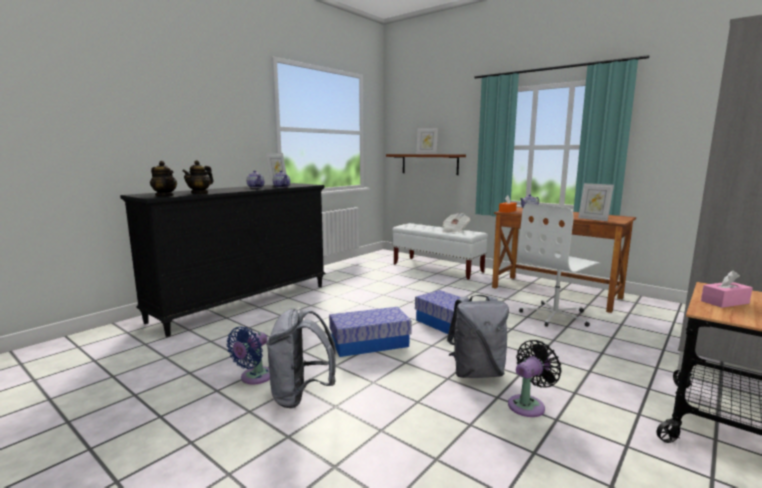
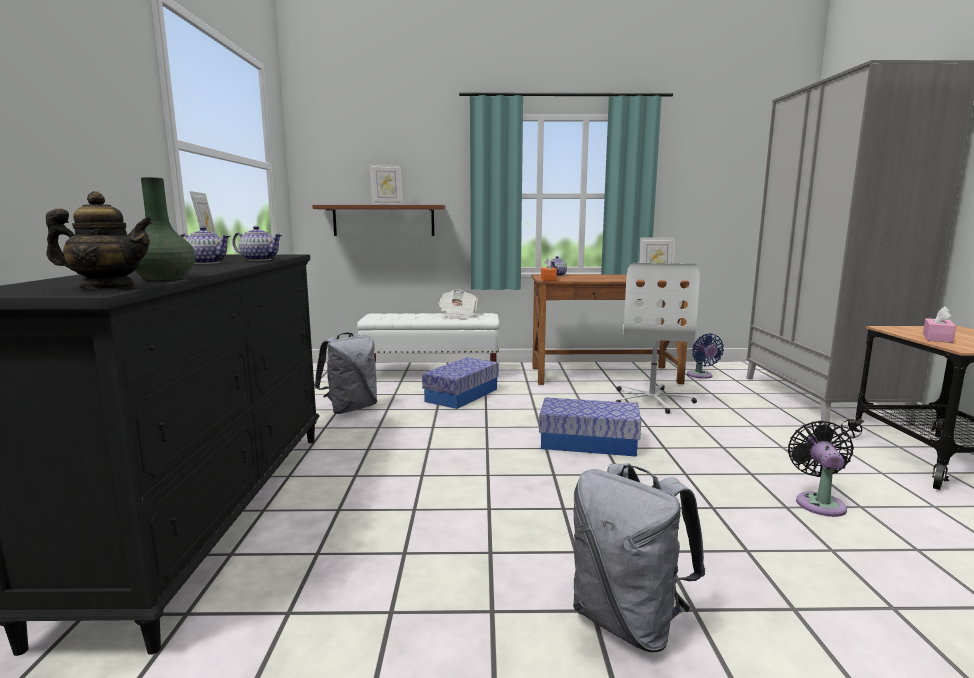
camera: 40 degrees left, 0 degrees up
teapot [182,160,214,194] -> green vase [135,177,196,280]
blue fan [227,327,270,384] -> blue fan moved to [687,333,724,379]
storage box [329,307,412,357] -> storage box moved to [422,357,499,409]
grey backpack [447,295,509,378] -> grey backpack moved to [314,332,377,414]

